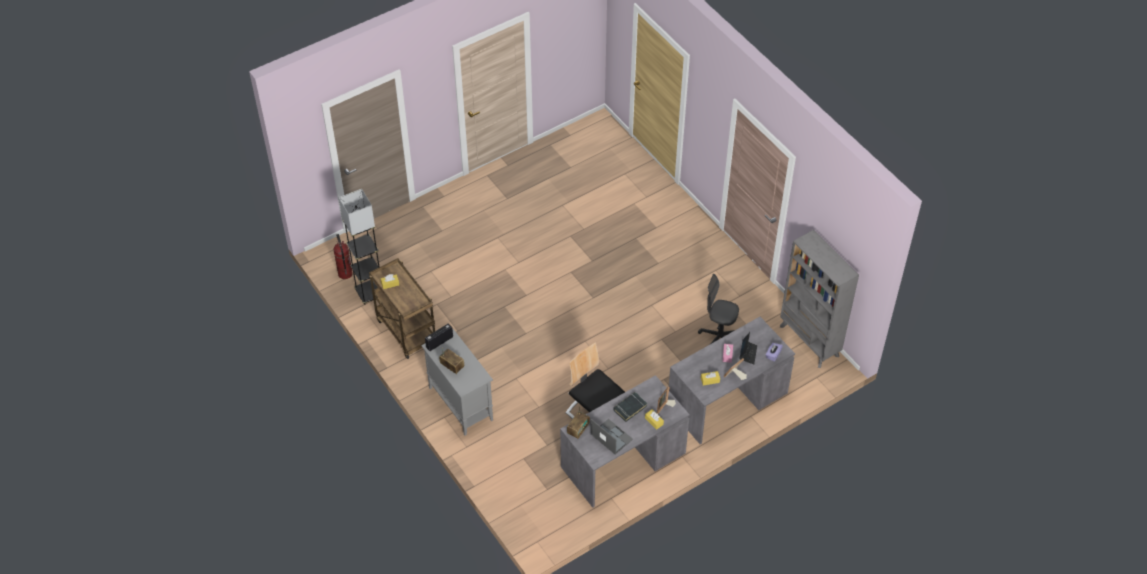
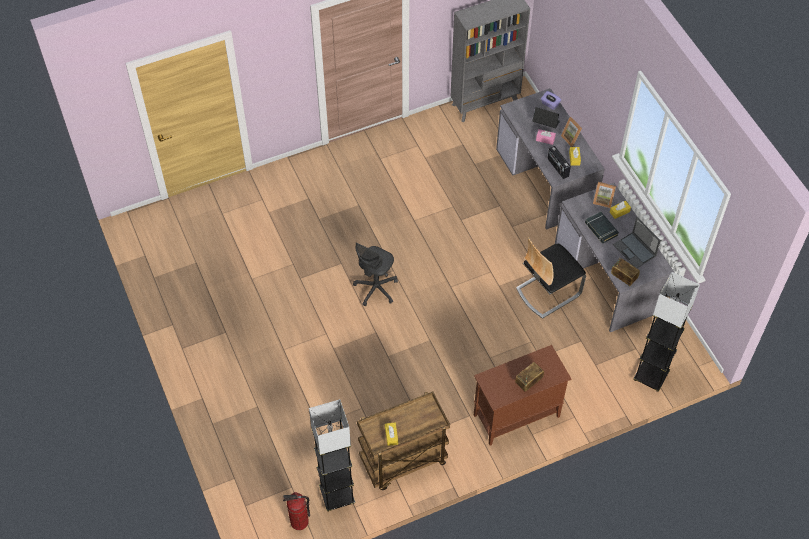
camera: 80 degrees left, 5 degrees up
grey cabinet [421,329,493,436] -> brown cabinet [474,345,571,446]
radio [425,324,453,351] -> radio moved to [548,146,571,179]
laptop [591,419,633,454] -> laptop turned 90 degrees counterclockwise [613,217,661,268]
grey office chair [698,274,739,344] -> grey office chair moved to [353,243,398,306]
none -> grey floor lamp [633,272,700,392]

